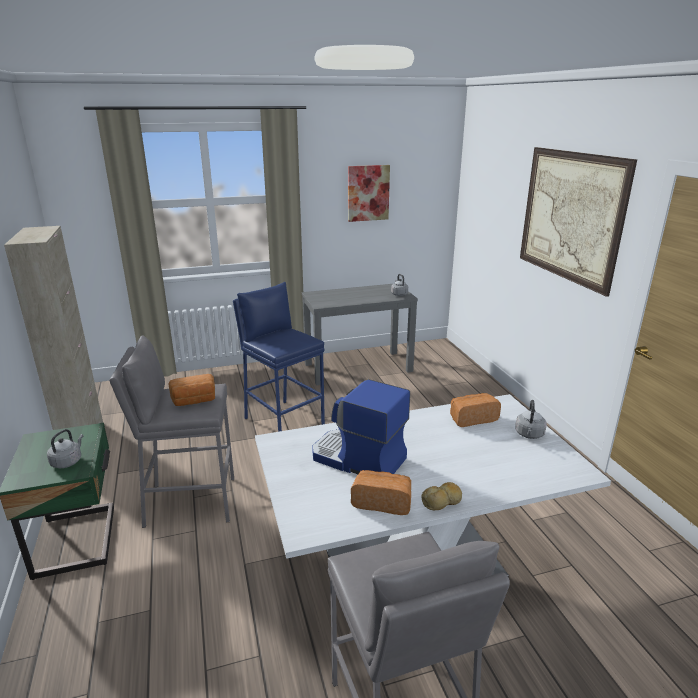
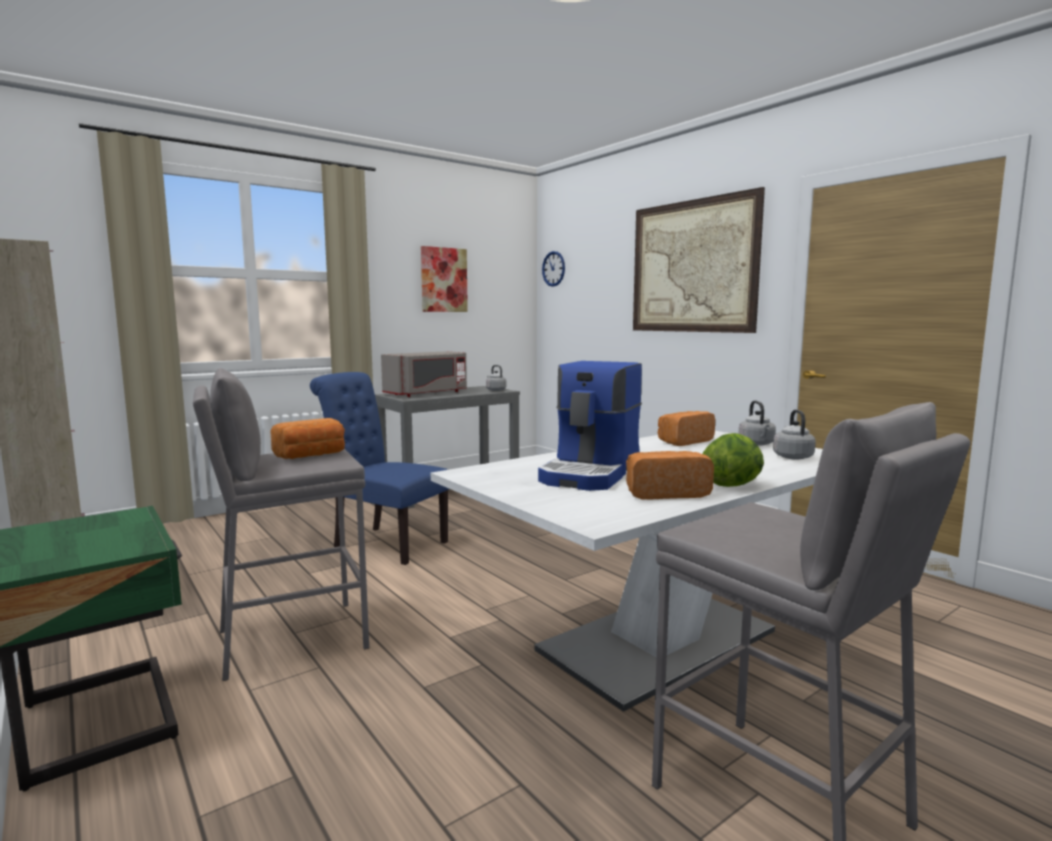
camera: 20 degrees left, 15 degrees down
grey kettle [47,429,83,468] -> grey kettle moved to [773,410,816,459]
blue stool [233,282,325,432] -> blue chair [310,372,449,565]
coffee machine [312,379,410,474] -> coffee machine turned 75 degrees counterclockwise [538,361,642,491]
bread [421,482,462,511] -> lettuce [702,433,764,487]
none -> grey microwave [381,351,467,397]
none -> wall clock [542,251,565,287]

